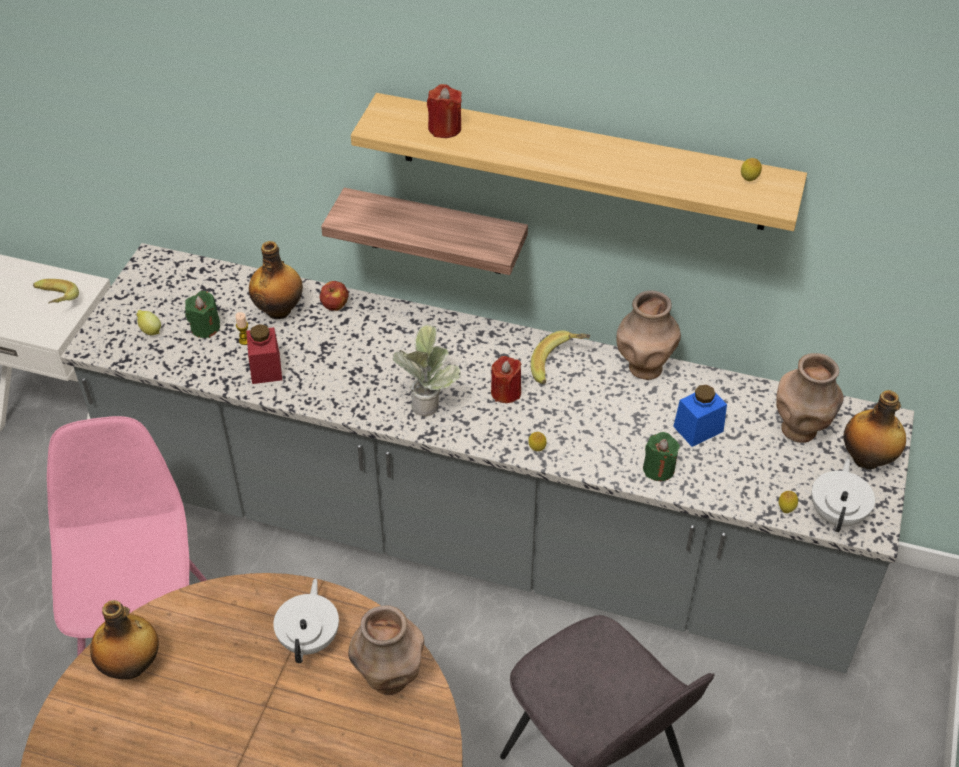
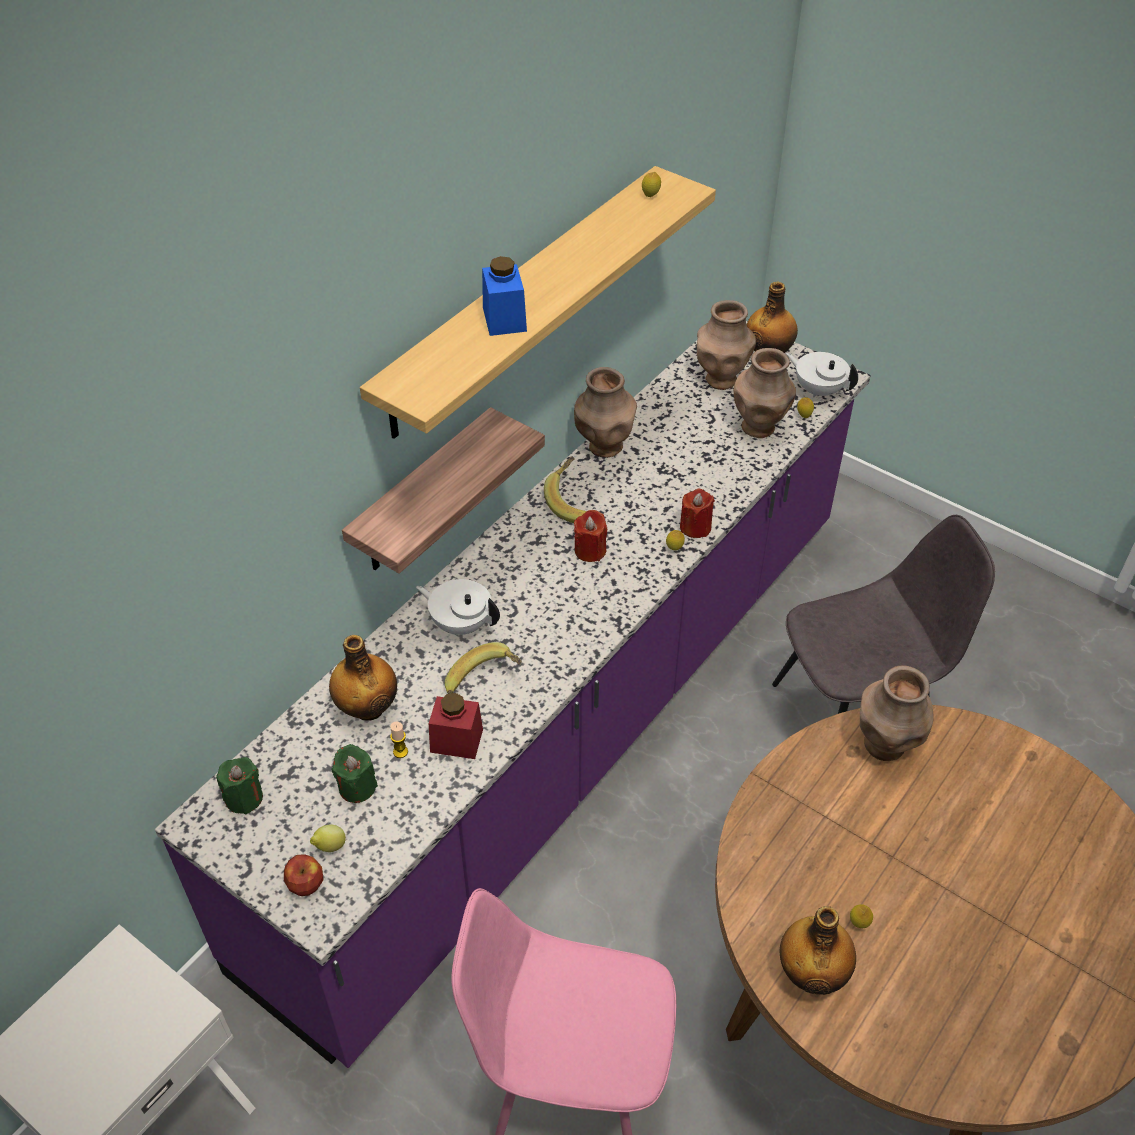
camera: 70 degrees left, 0 degrees up
banana [33,279,79,304] -> banana moved to [445,642,522,694]
grey counter [61,243,914,673] -> purple counter [155,321,871,1068]
white teapot [273,579,339,663] -> white teapot moved to [416,579,500,635]
apple [320,281,349,311] -> apple moved to [284,854,324,896]
potted plant [392,324,461,416] -> none
red candle [427,84,462,138] -> red candle moved to [680,488,715,538]
green candle [643,432,680,481] -> green candle moved to [216,757,263,814]
blue jar [673,385,727,447] -> blue jar moved to [482,256,527,336]
none -> brown vase [734,348,796,438]
none -> lemon [850,904,873,928]

